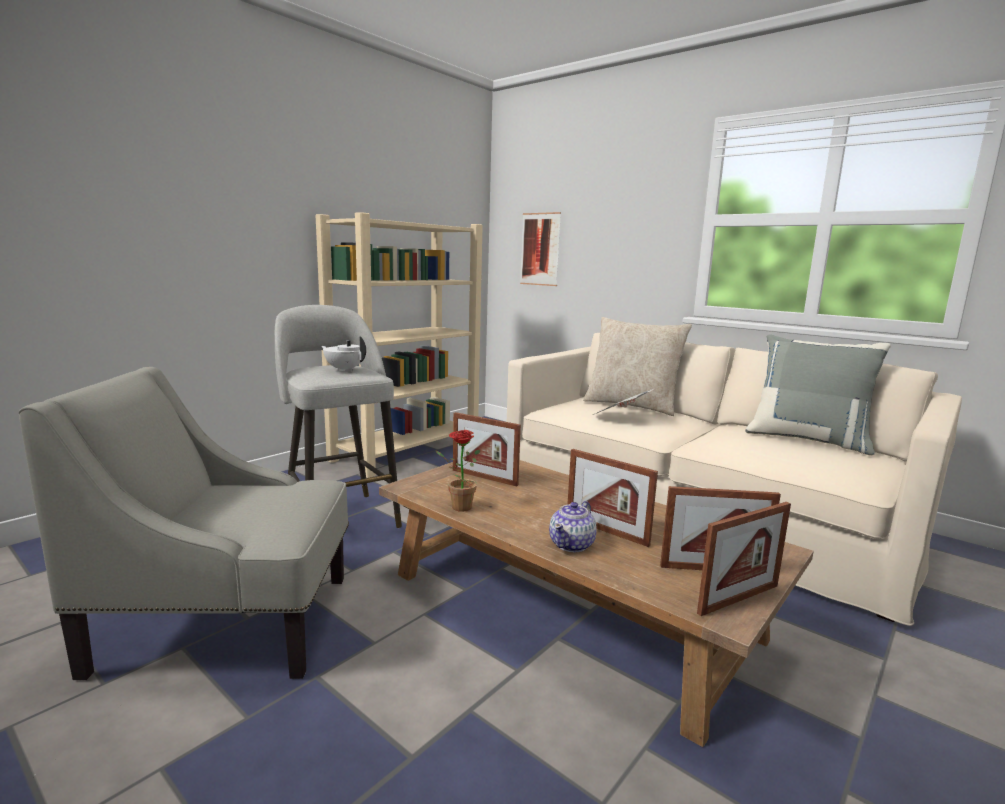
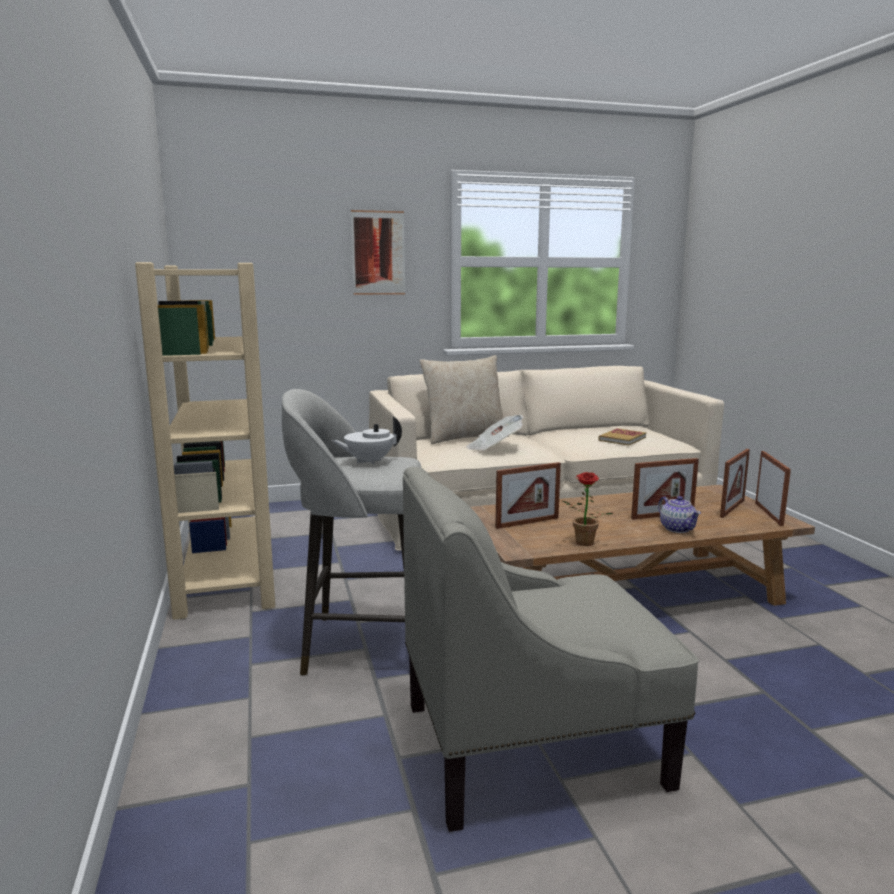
camera: 55 degrees left, 0 degrees up
grey armchair [18,367,349,680] -> grey armchair turned 45 degrees clockwise [403,467,699,832]
picture [520,212,561,286] -> picture moved to [351,210,405,295]
grey pillow [745,334,891,455] -> none
none -> book [599,428,646,445]

